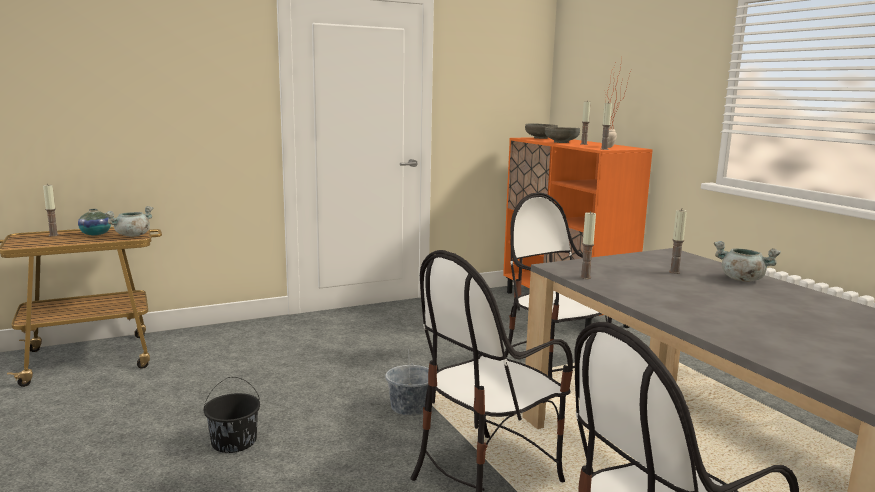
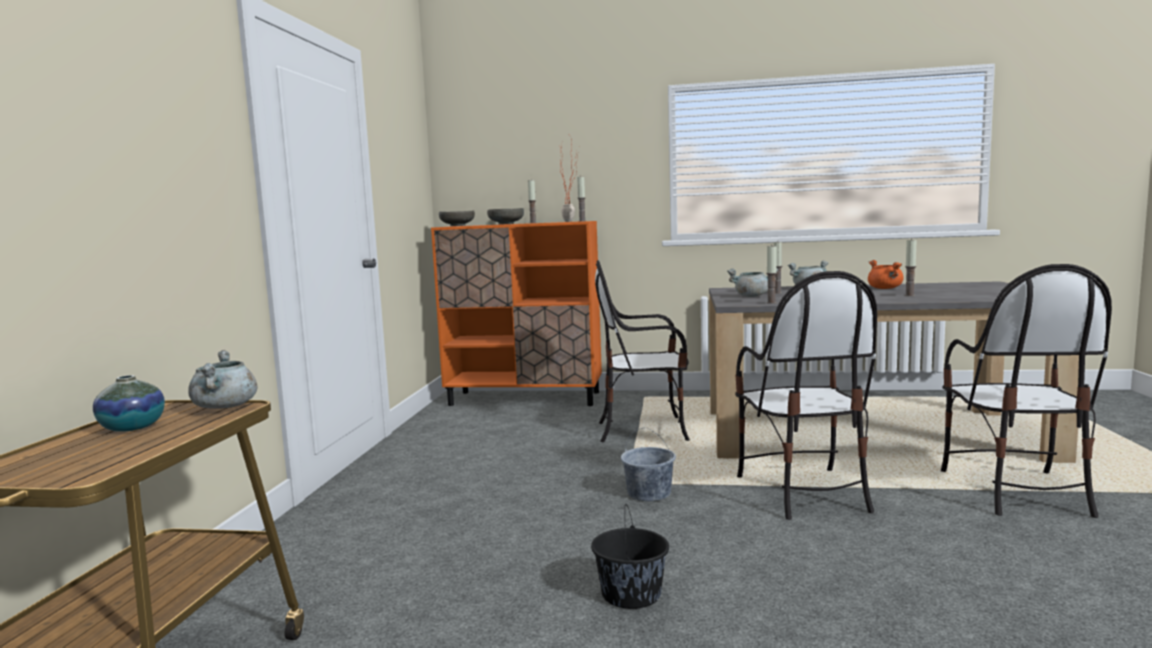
camera: 55 degrees left, 5 degrees down
candle [43,184,59,236] -> candle moved to [904,238,917,296]
none -> grey cooking pot [727,268,778,297]
none -> orange cooking pot [868,260,904,289]

